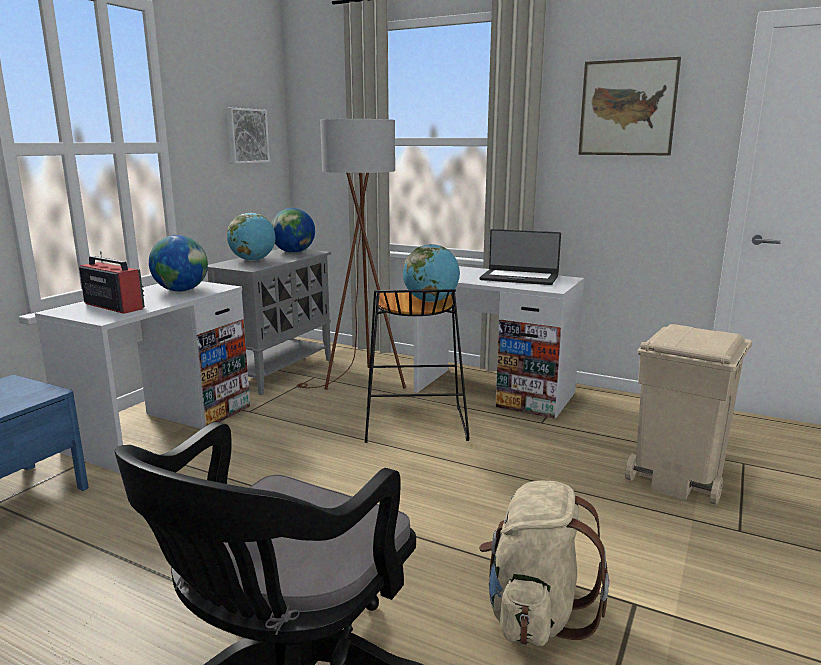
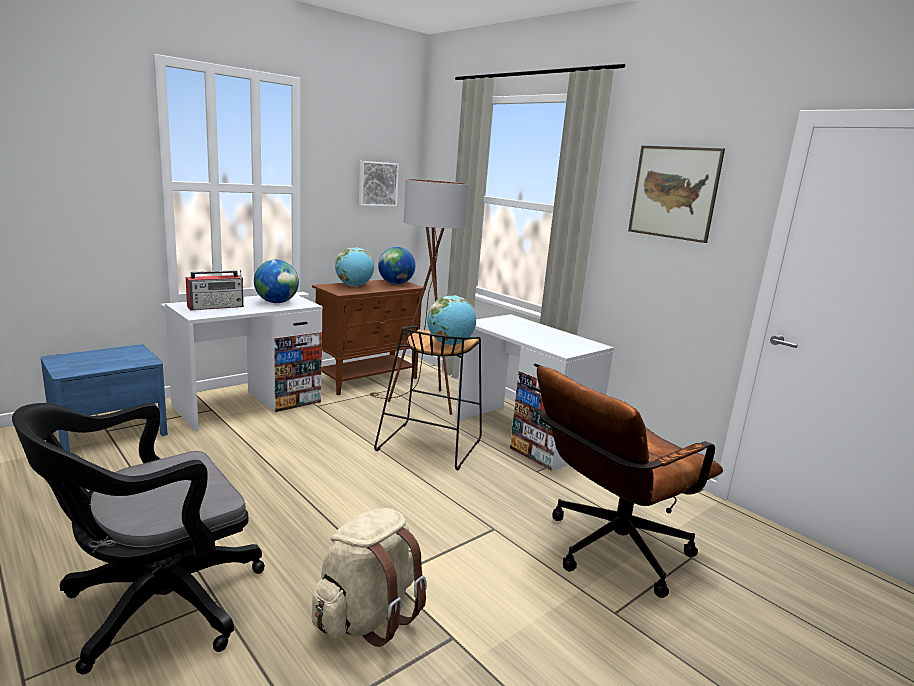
camera: 20 degrees right, 0 degrees up
radio [79,251,145,314] -> radio turned 90 degrees clockwise [186,270,244,310]
grey cabinet [207,249,331,395] -> brown cabinet [312,280,426,395]
laptop [480,229,561,285] -> none
beige trash can [625,324,752,505] -> brown office chair [537,366,723,598]

